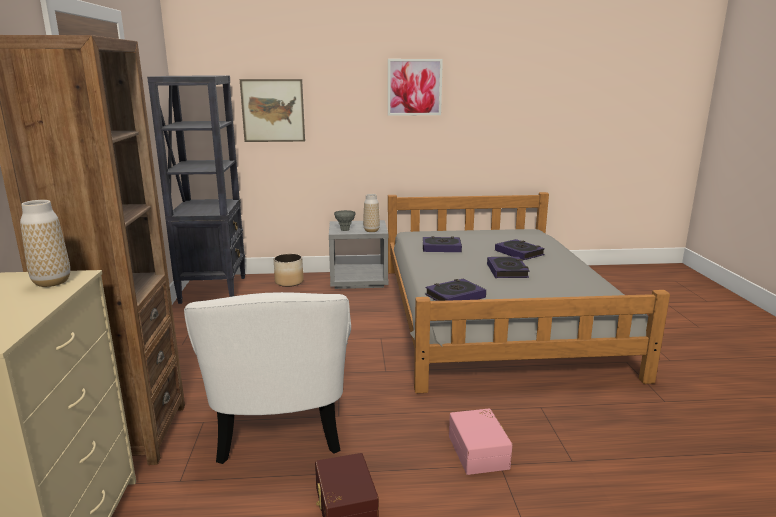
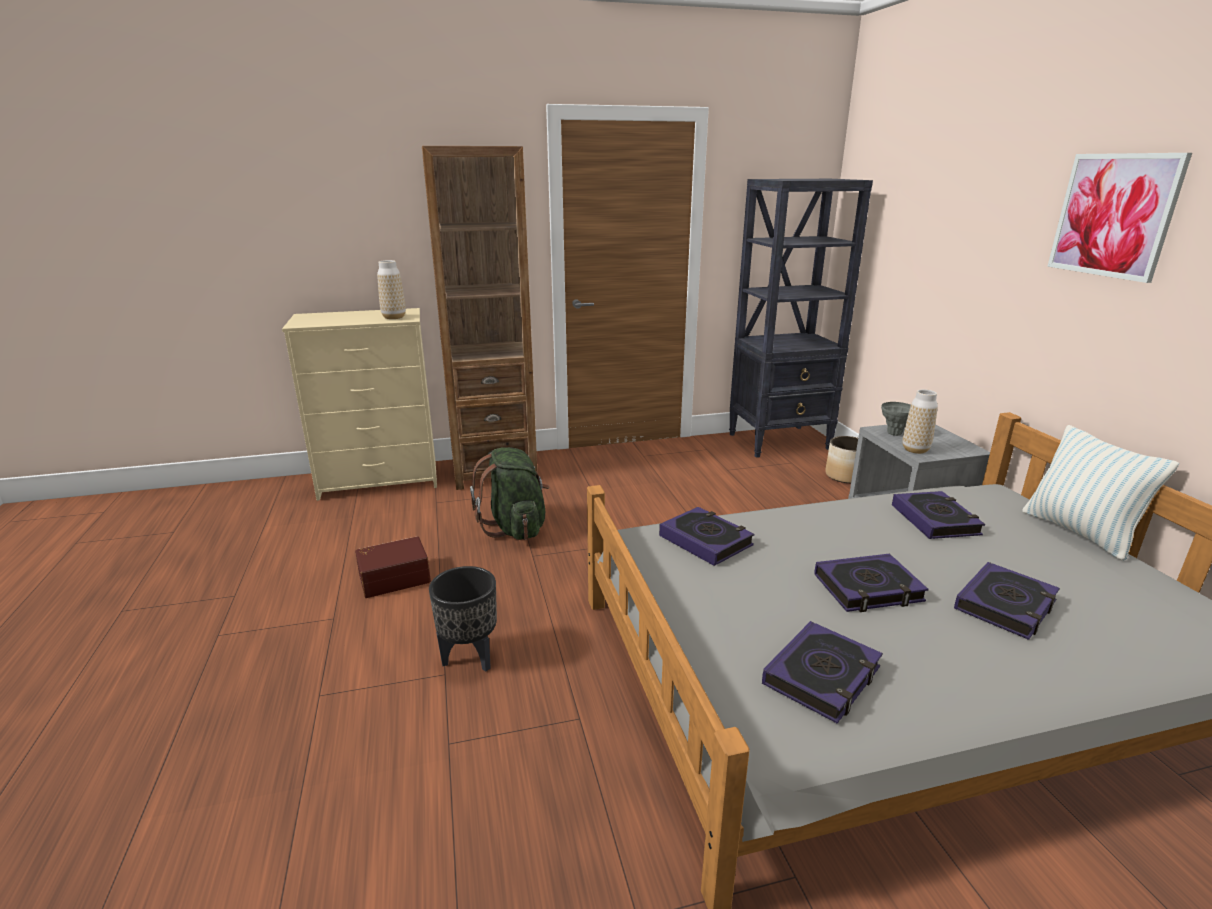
camera: 80 degrees right, 5 degrees up
white armchair [184,292,351,464] -> green backpack [470,447,549,540]
picture [240,79,305,142] -> none
pink storage box [449,408,512,475] -> black planter [429,566,497,671]
none -> book [762,621,883,724]
none -> pillow [1022,425,1179,561]

